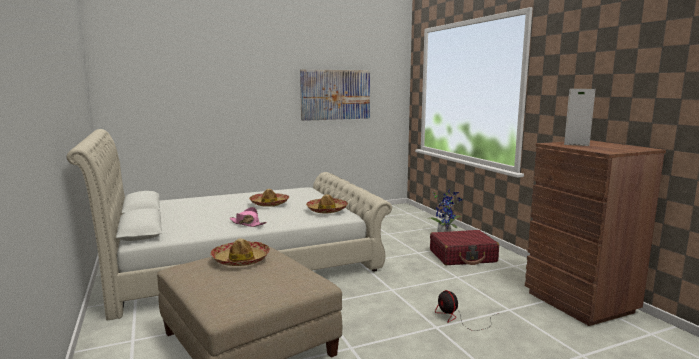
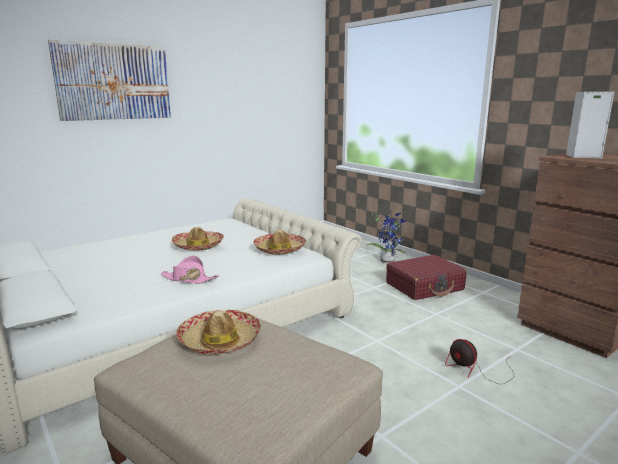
camera: 15 degrees left, 5 degrees up
picture [300,69,370,121] -> picture moved to [48,40,171,121]

